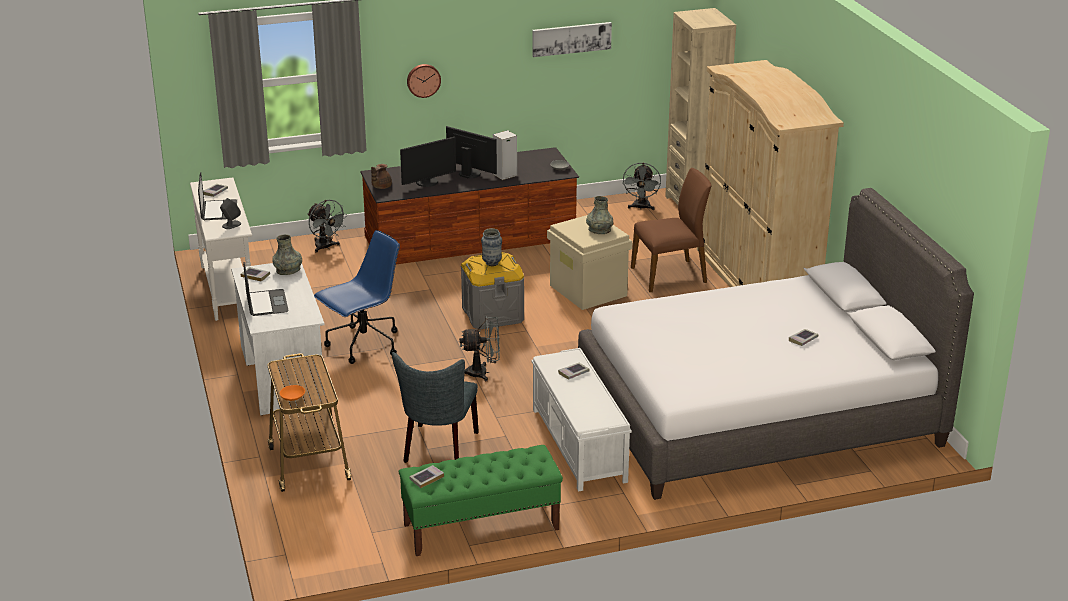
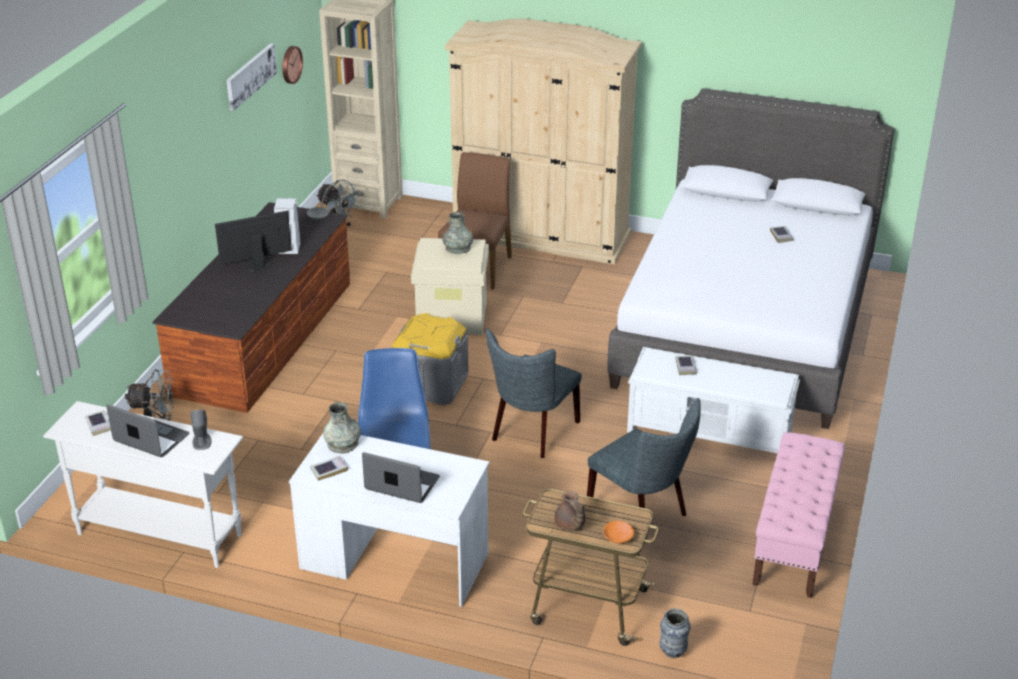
camera: 55 degrees left, 5 degrees up
brown teapot [371,164,392,189] -> brown teapot moved to [554,491,586,531]
green bench [399,445,563,556] -> pink bench [752,432,845,598]
monitor [400,136,456,187] -> none
wall clock [407,64,441,98] -> wall clock moved to [282,46,303,84]
book [409,465,444,488] -> none
grey fan [459,317,500,381] -> grey chair [486,328,582,458]
vase [481,228,502,266] -> vase moved to [660,608,691,658]

